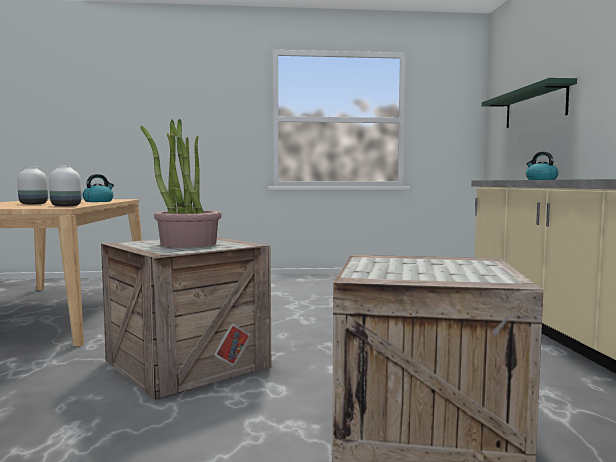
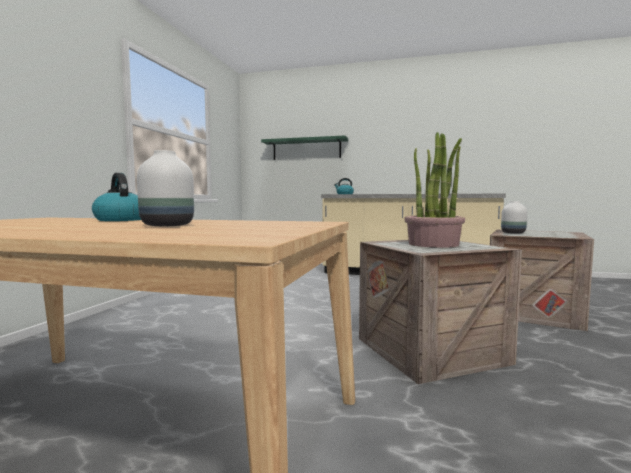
camera: 70 degrees left, 0 degrees up
white vase [49,165,82,207] -> white vase moved to [501,201,527,234]

